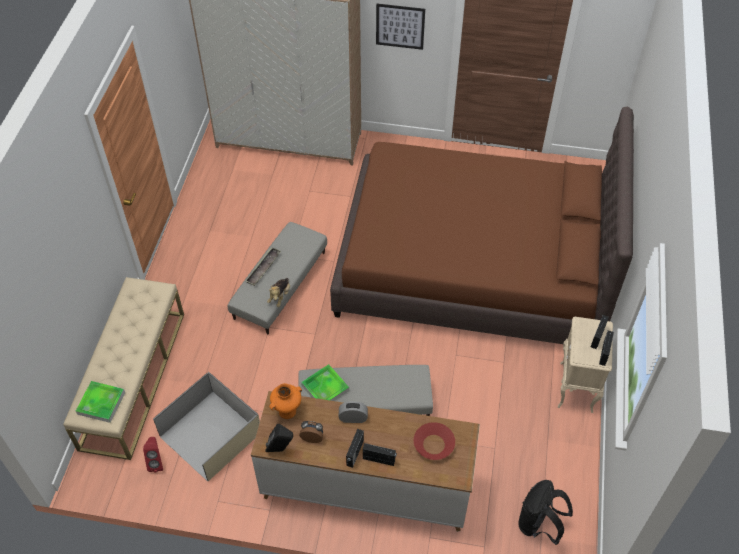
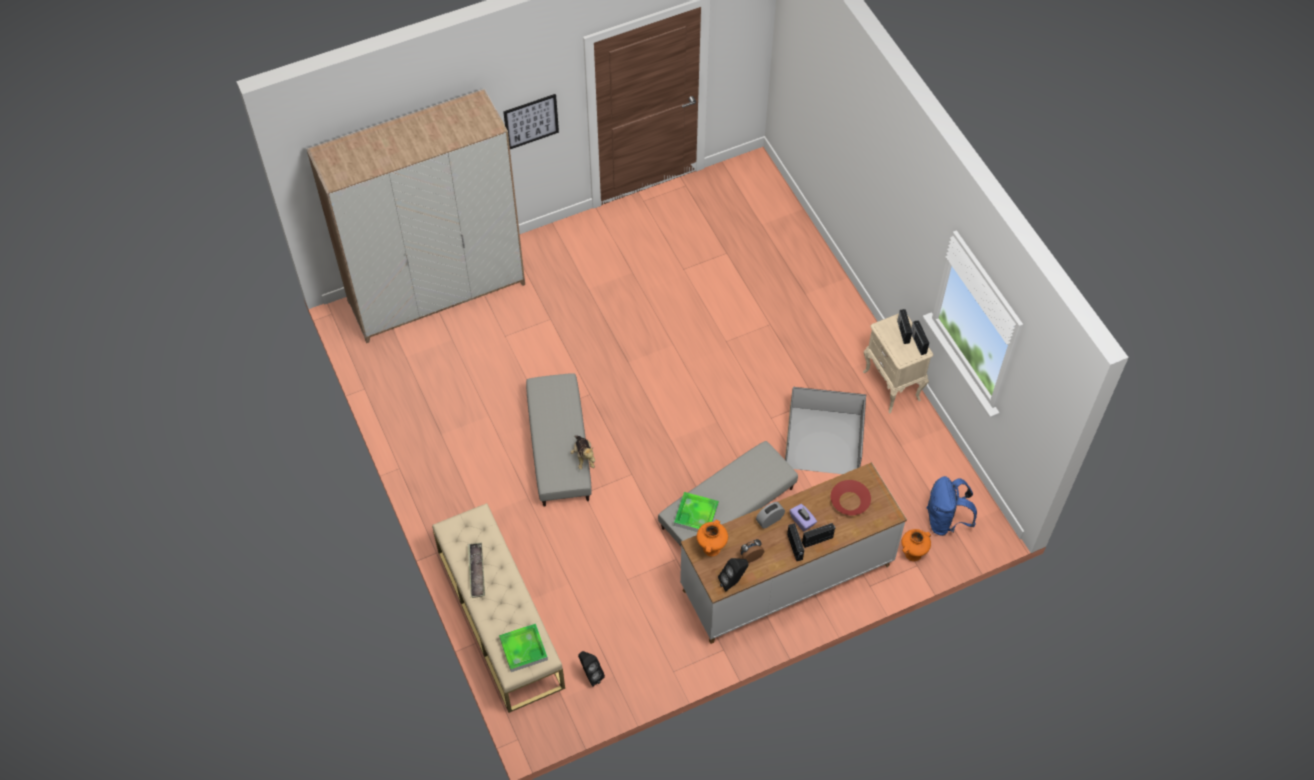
camera: 35 degrees left, 5 degrees up
red speaker [143,437,163,473] -> black speaker [578,651,605,687]
beige storage box [153,372,260,481] -> beige storage box moved to [785,387,866,474]
tray [245,247,281,286] -> tray moved to [468,542,485,598]
brown bed [330,107,634,344] -> none
black backpack [519,480,573,545] -> blue backpack [927,476,977,536]
none -> purple tissue box [790,504,817,532]
none -> orange vase [902,529,931,561]

